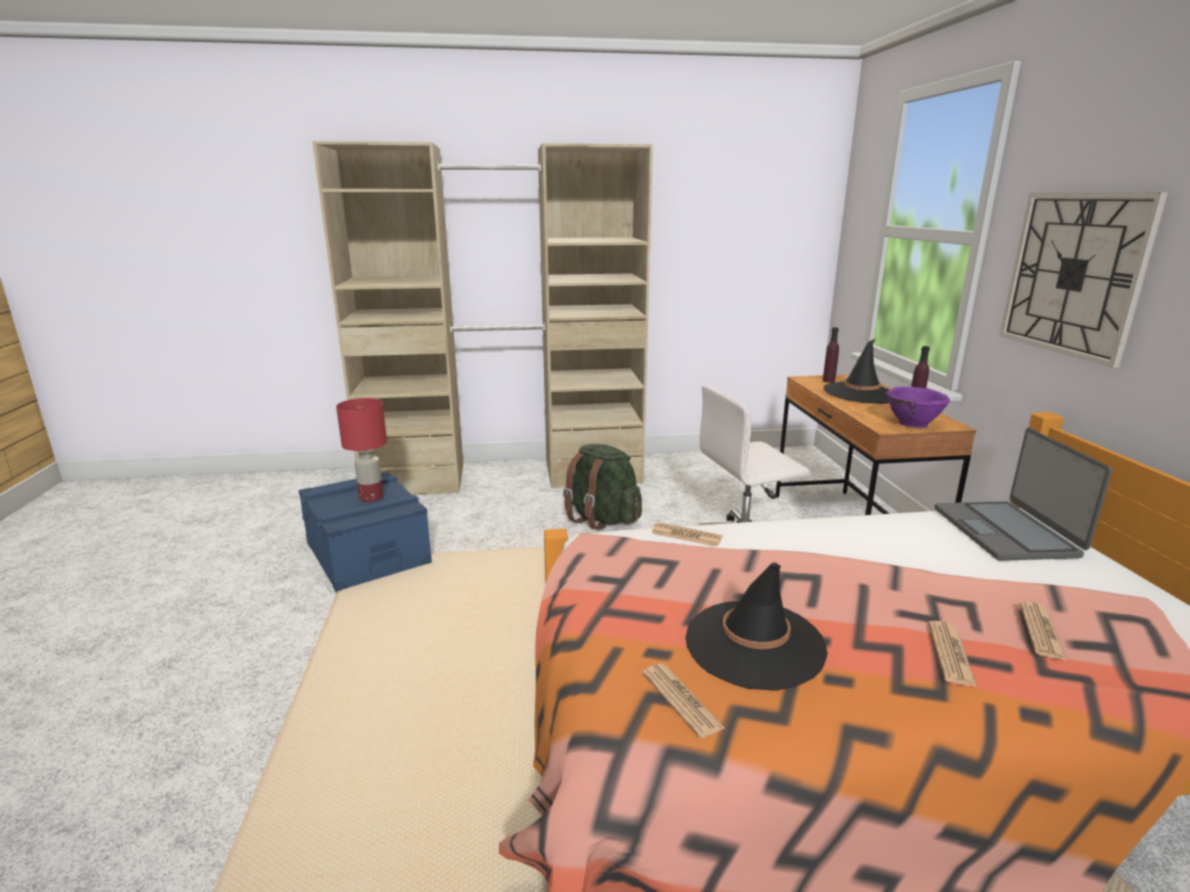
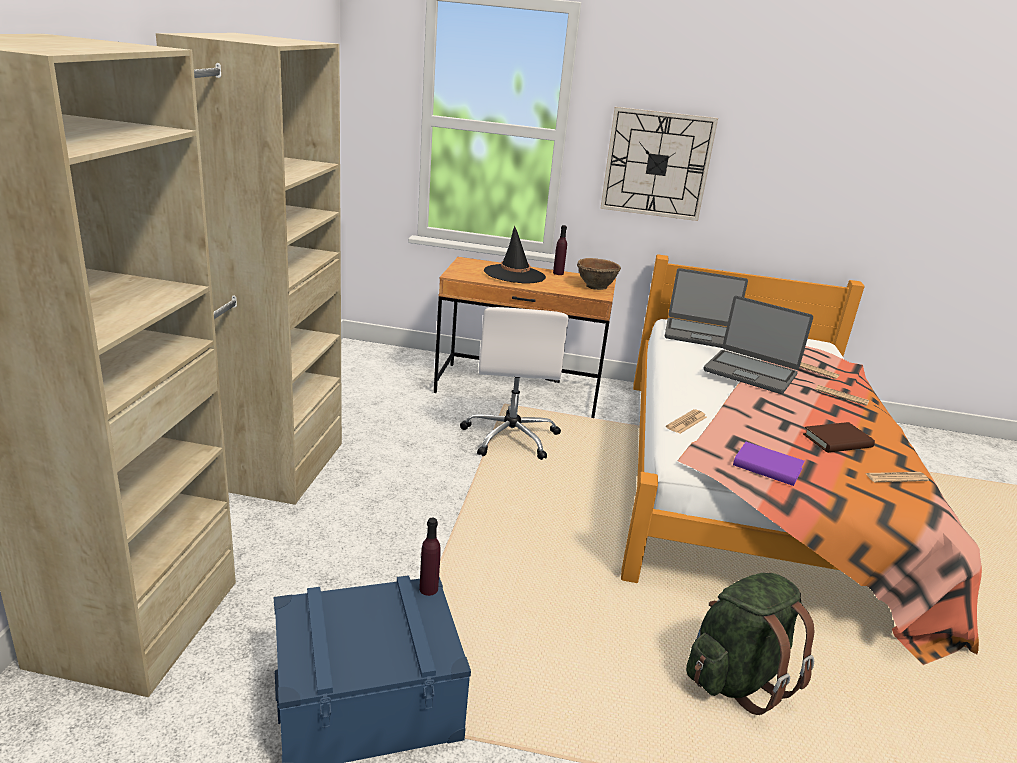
camera: 75 degrees left, 5 degrees up
red table lamp [336,398,387,502] -> none
green backpack [563,444,642,530] -> green backpack moved to [686,573,815,715]
black hat [685,563,828,690] -> brown book [803,422,875,453]
purple bottle [823,327,839,383] -> purple bottle moved to [419,518,441,596]
purple bowl [886,387,950,428] -> brown bowl [577,258,621,290]
none -> laptop [703,296,813,394]
none -> purple book [733,442,805,486]

